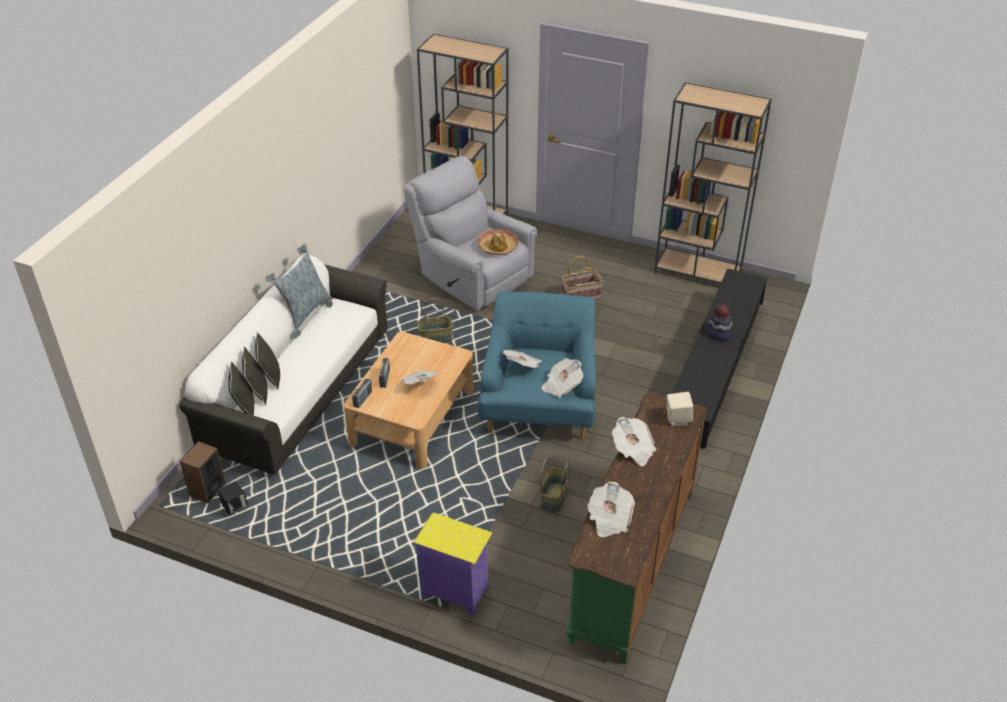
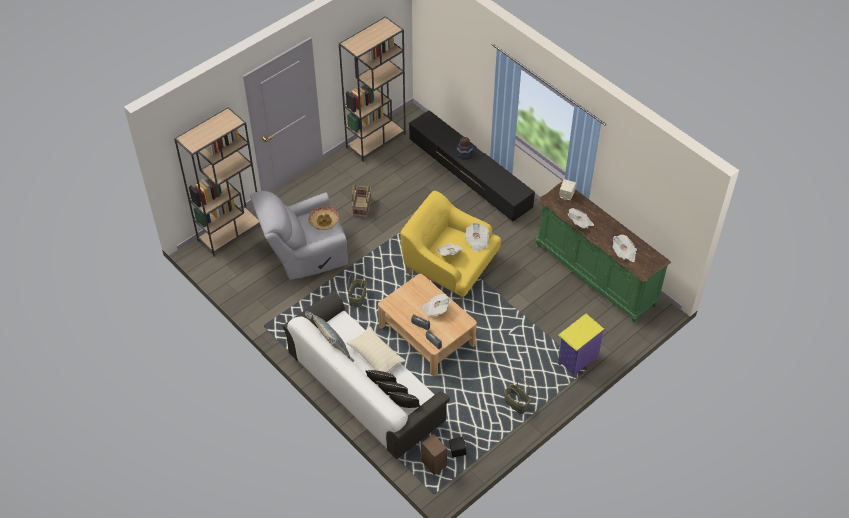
camera: 65 degrees left, 10 degrees up
blue armchair [477,291,596,440] -> yellow armchair [400,191,501,301]
basket [540,457,570,513] -> basket moved to [504,378,531,414]
none -> beige pillow [347,326,406,373]

